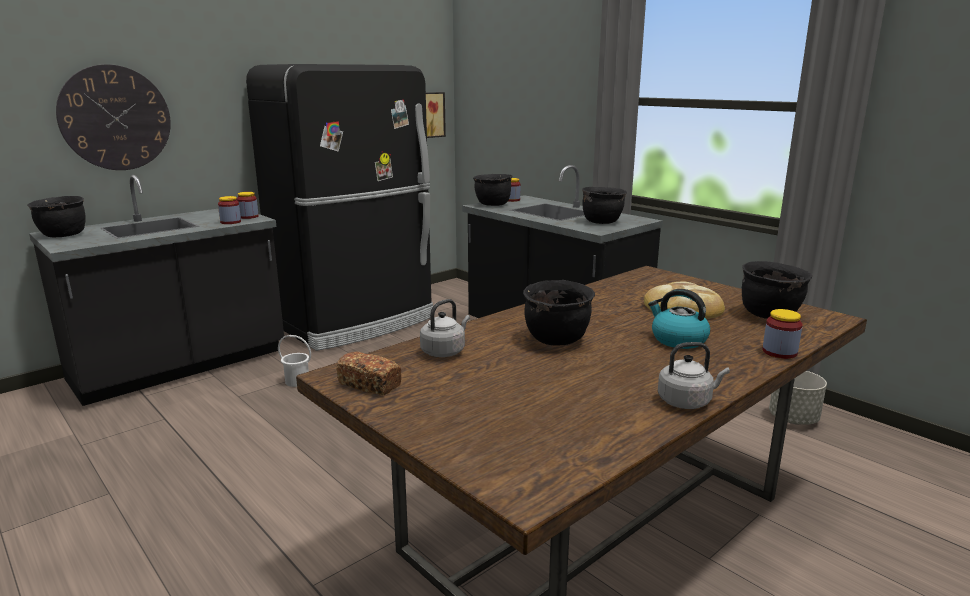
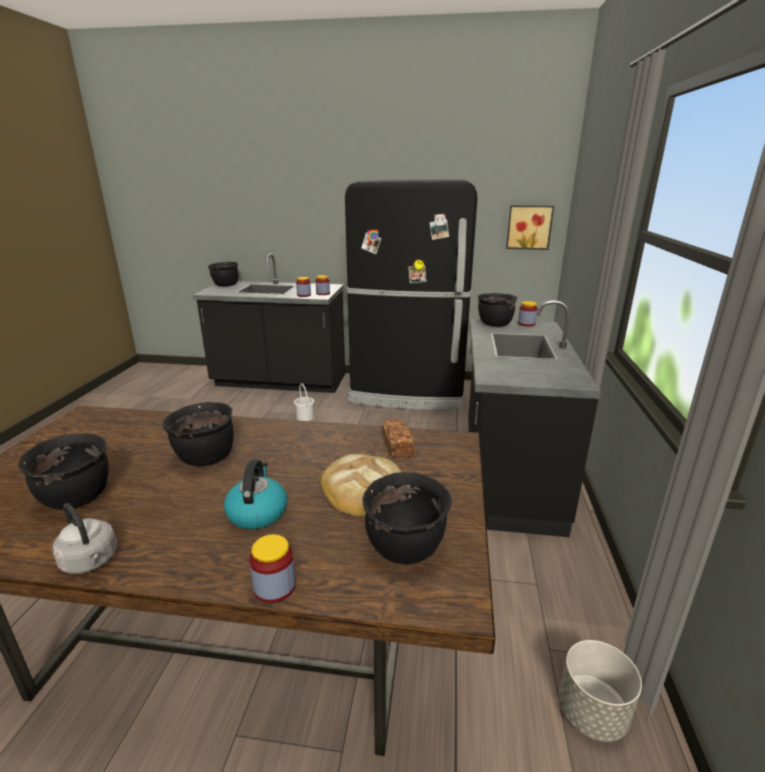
camera: 50 degrees right, 5 degrees up
wall clock [56,64,171,170] -> none
bread [336,351,401,396] -> bread moved to [382,419,415,459]
grey kettle [420,299,470,357] -> none
black cooking pot [582,187,627,224] -> black cooking pot moved to [18,433,109,510]

